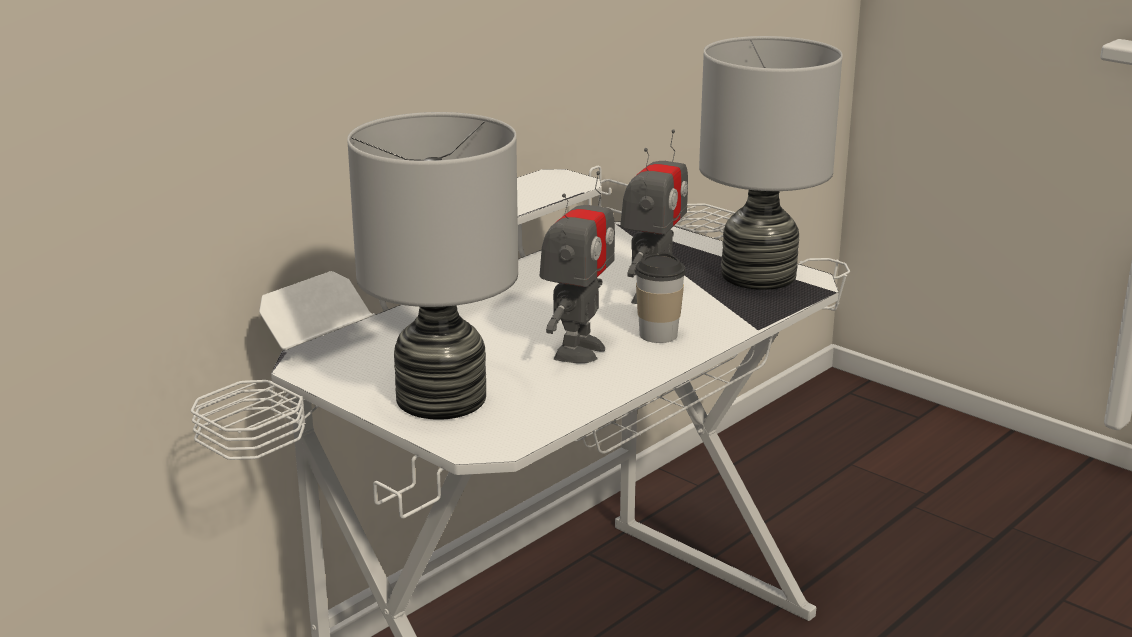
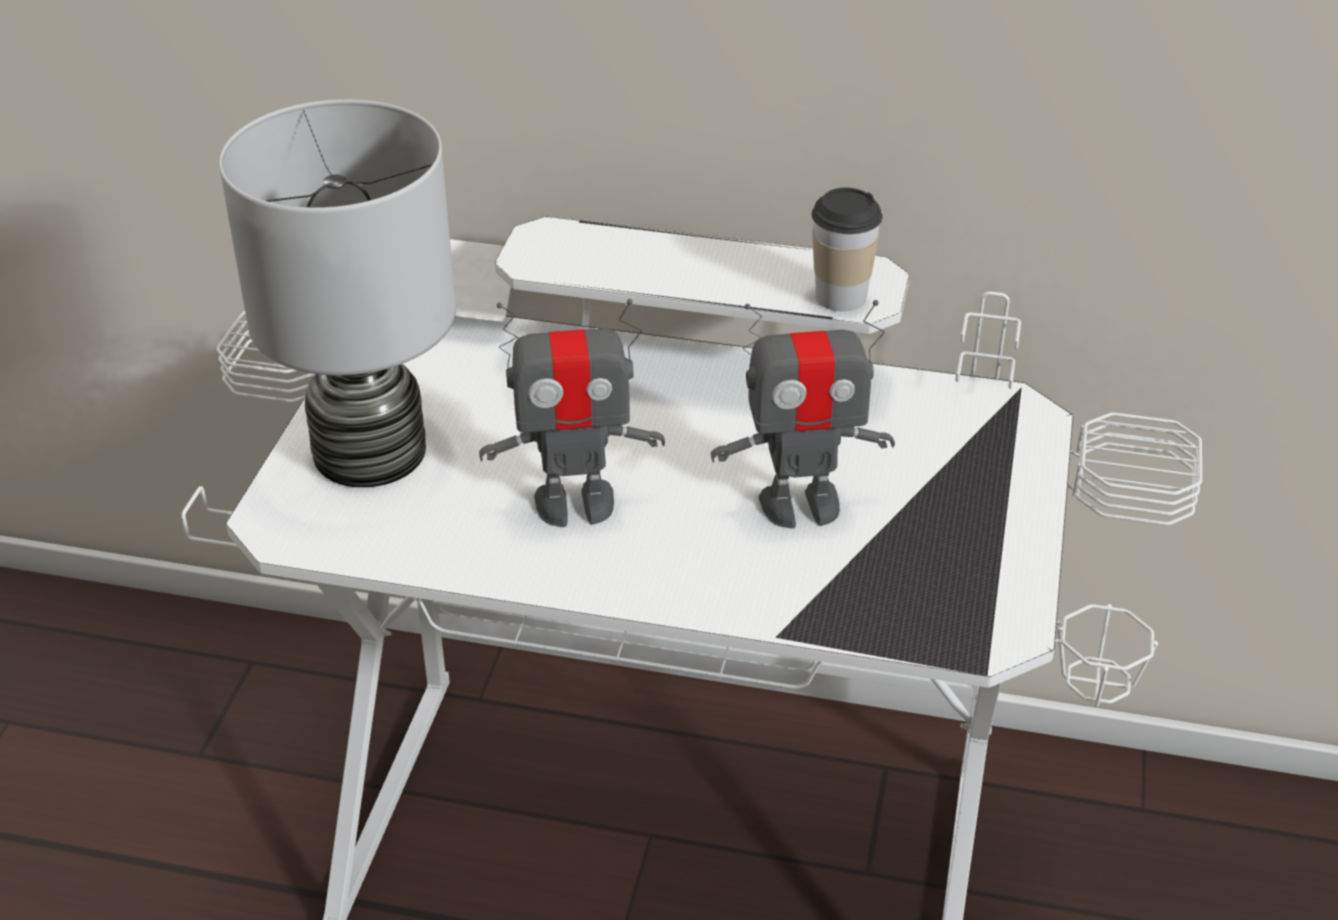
camera: 60 degrees right, 15 degrees up
cup [635,252,686,343] -> cup moved to [812,188,882,311]
grey table lamp [699,36,843,290] -> none

